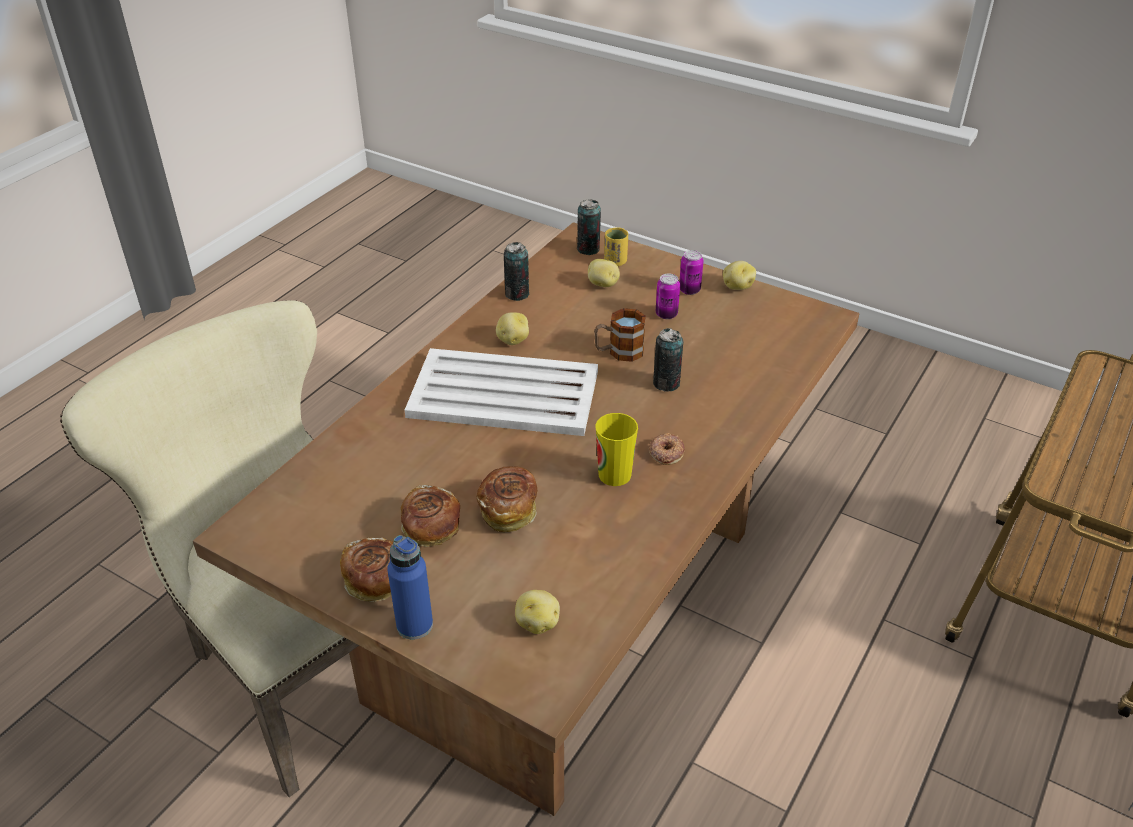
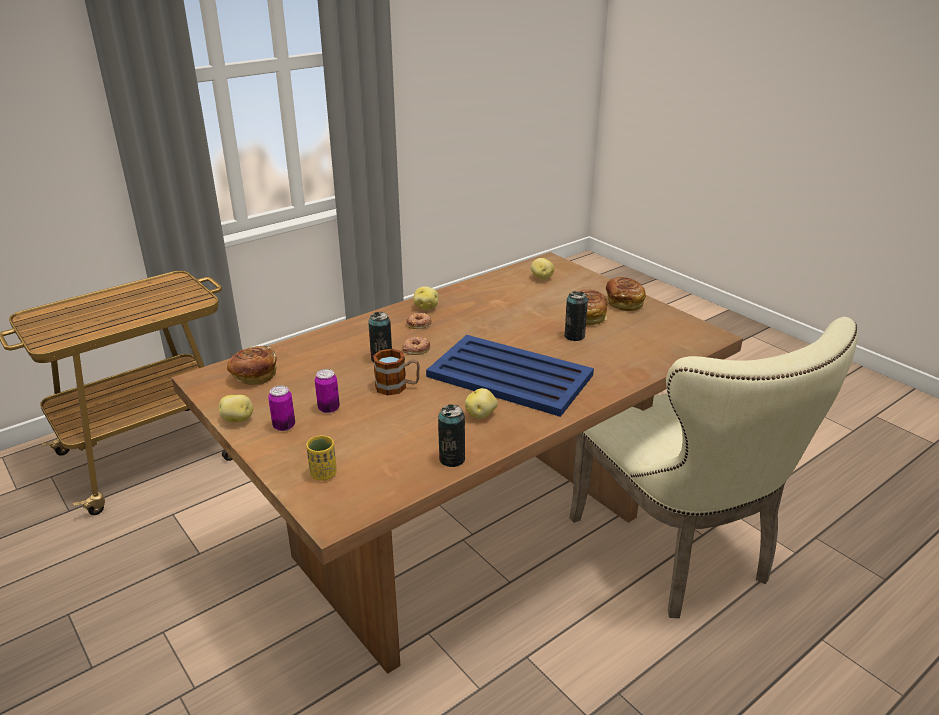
camera: 160 degrees left, 10 degrees down
blue bottle [387,535,433,640] -> none
white tray [405,348,598,436] -> blue tray [426,335,594,417]
bread [477,466,537,532] -> bread moved to [227,346,277,385]
can [577,199,601,255] -> can moved to [565,291,588,341]
potato [588,259,620,287] -> potato moved to [413,286,439,310]
cup [595,413,638,486] -> none
none -> donut [402,336,430,355]

